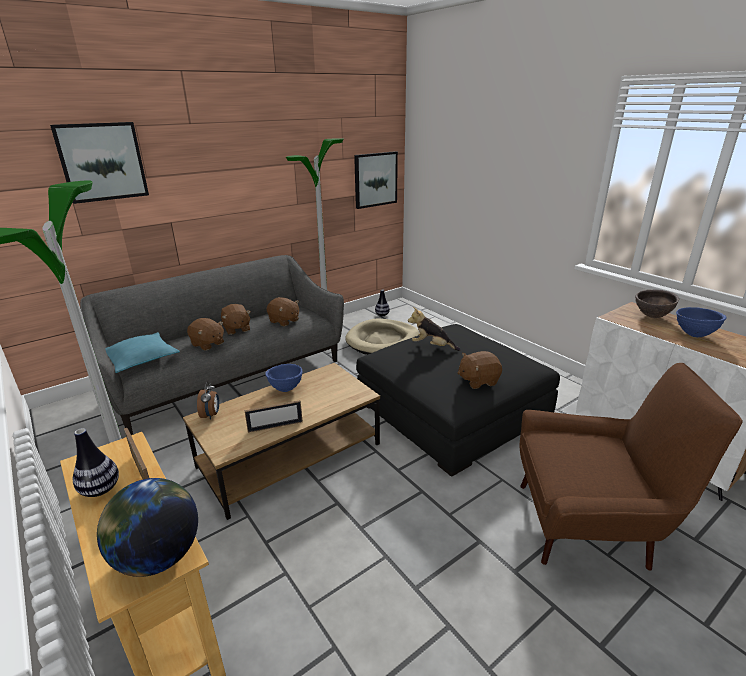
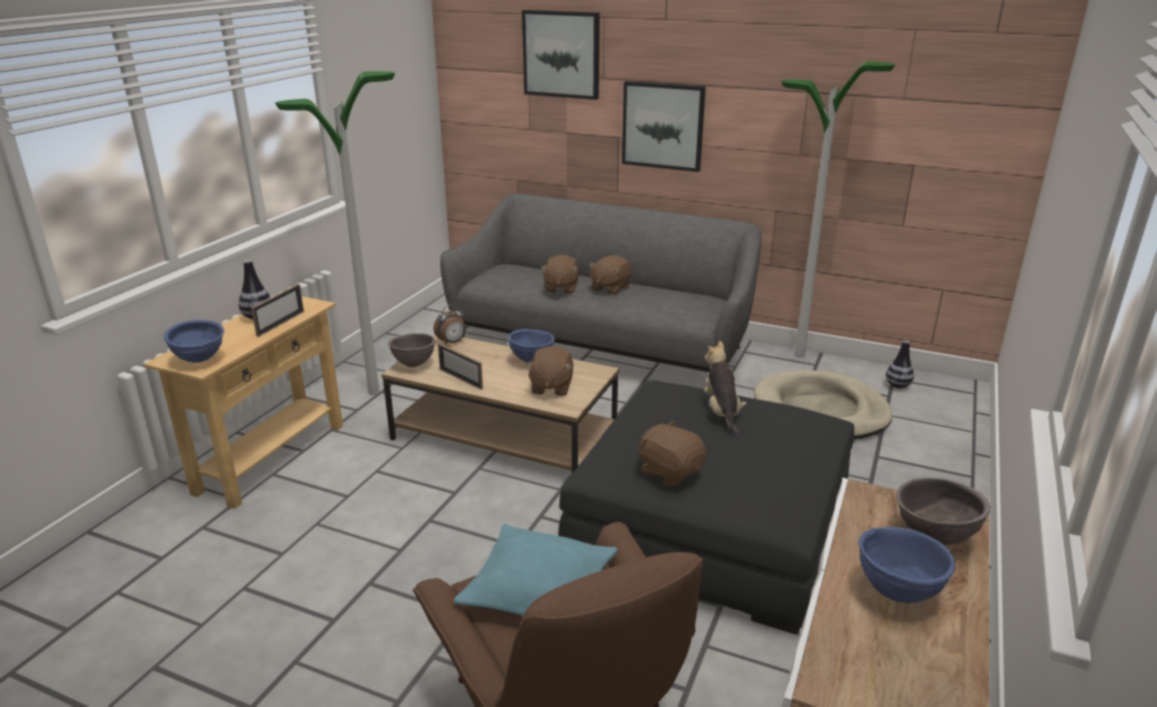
camera: 60 degrees right, 0 degrees up
globe [97,478,198,577] -> blue bowl [164,320,224,363]
turquoise pillow [106,332,180,373] -> turquoise pillow moved to [454,524,618,615]
brown plush toy [266,297,299,326] -> brown plush toy moved to [526,346,573,396]
picture [354,151,398,209] -> picture moved to [622,81,706,172]
none -> brown bowl [388,333,435,367]

